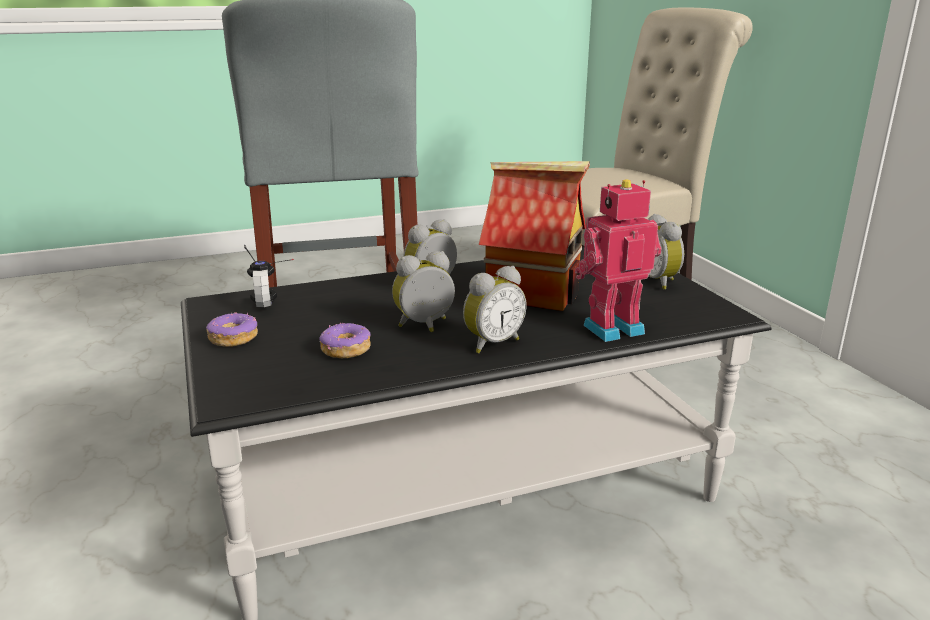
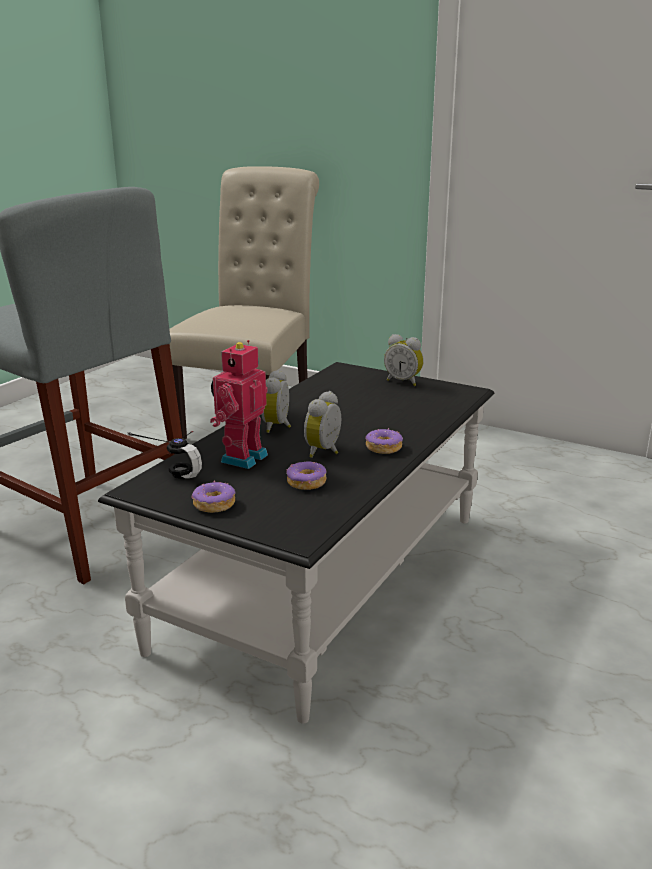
camera: 40 degrees left, 0 degrees up
alarm clock [463,266,527,353] -> donut [365,428,403,454]
toy house [479,161,590,311] -> none
toy robot [575,179,662,342] -> toy robot moved to [210,340,268,469]

